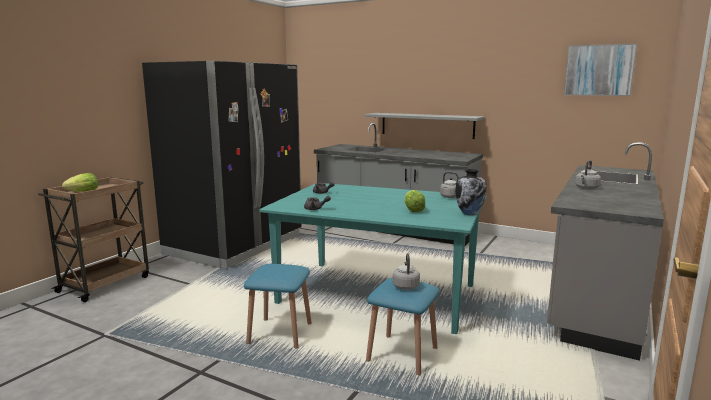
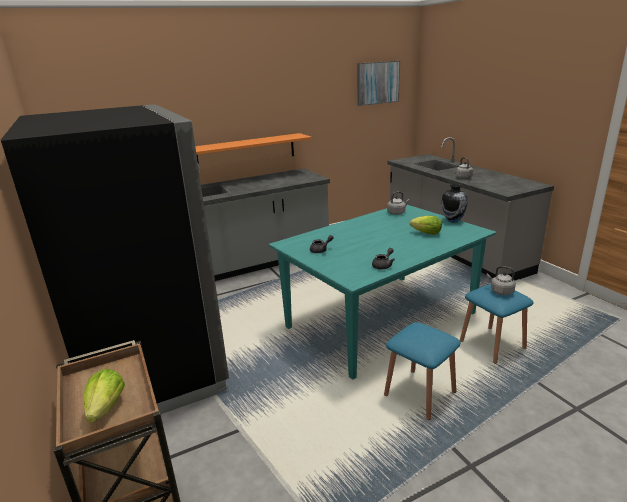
camera: 55 degrees left, 10 degrees up
grey shelf [364,113,484,139] -> orange shelf [195,133,312,164]

